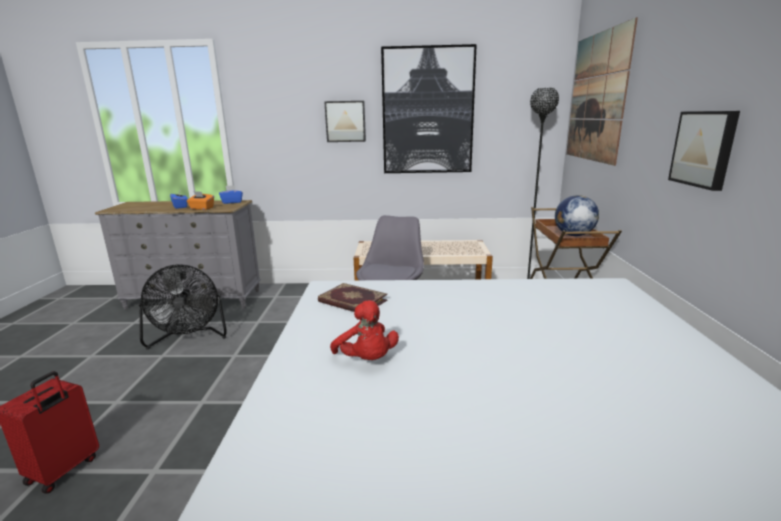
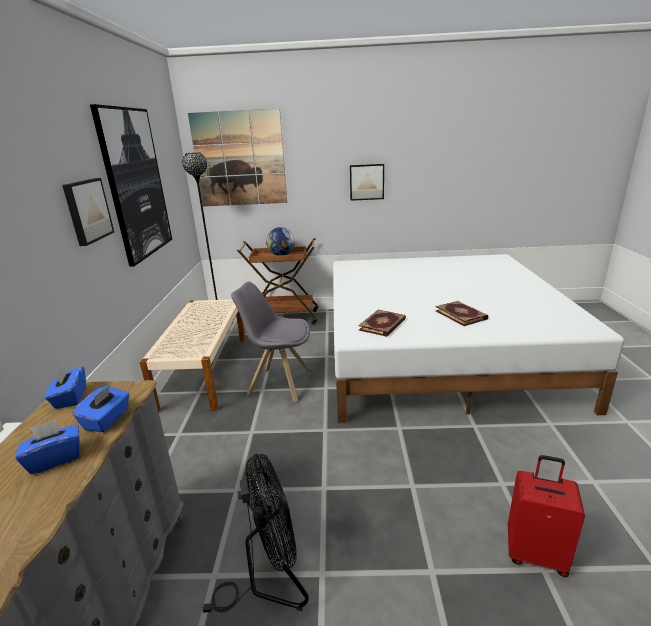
camera: 90 degrees left, 5 degrees up
orange tissue box [187,191,214,210] -> blue tissue box [73,385,130,432]
red plush toy [330,300,399,360] -> book [436,301,488,326]

